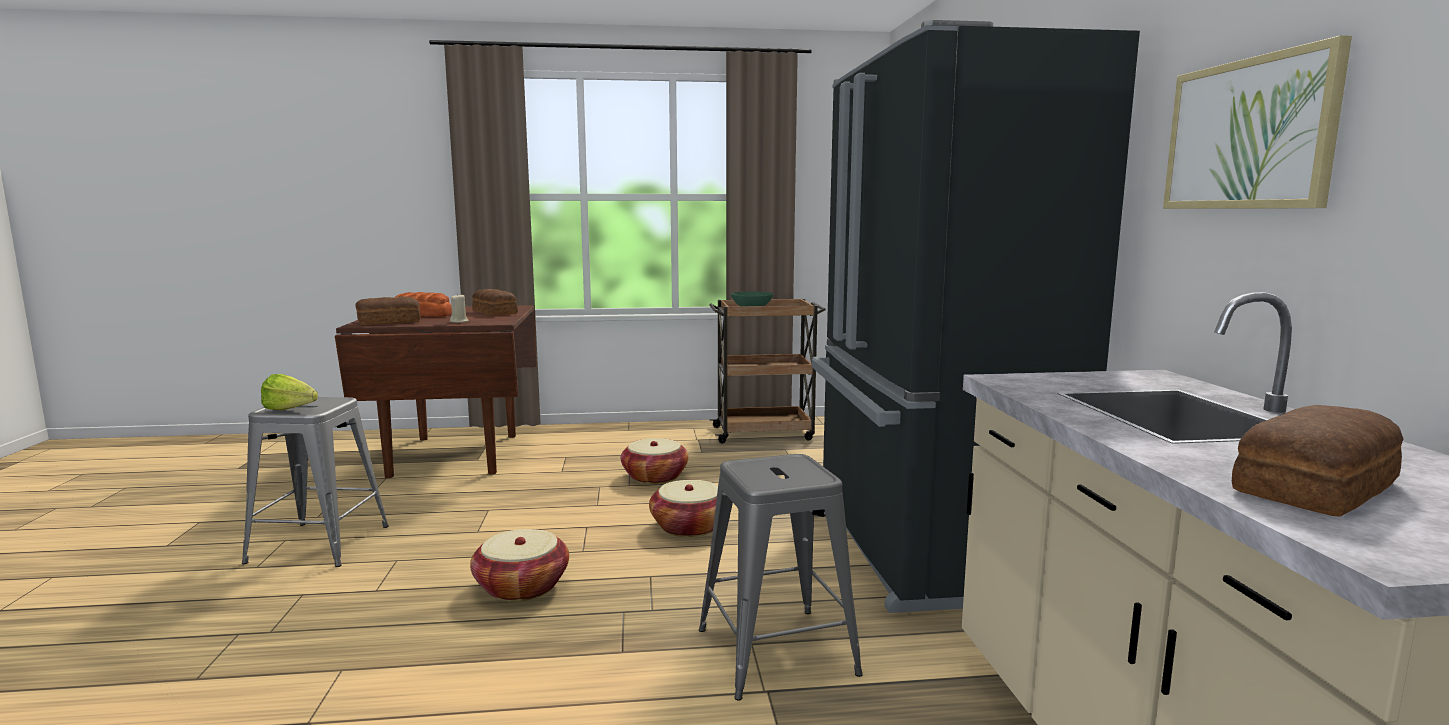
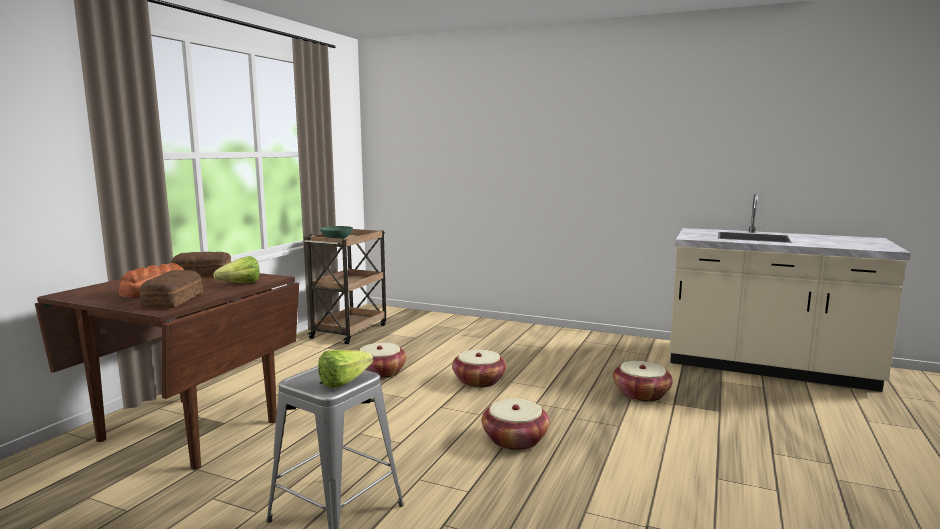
camera: 60 degrees left, 0 degrees up
beige candle [450,293,469,323] -> lettuce [213,256,260,283]
grey stool [699,454,863,701] -> basket [613,361,673,402]
black fridge [812,20,1140,613] -> none
picture [1163,35,1352,209] -> none
bread [1232,405,1403,517] -> none

